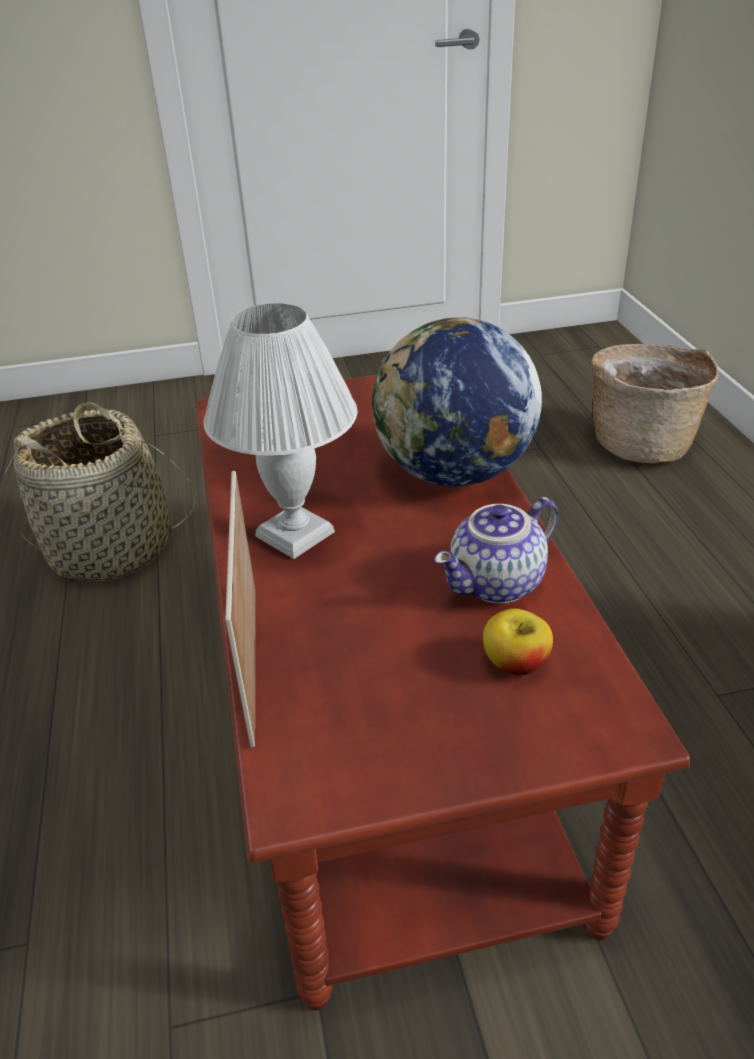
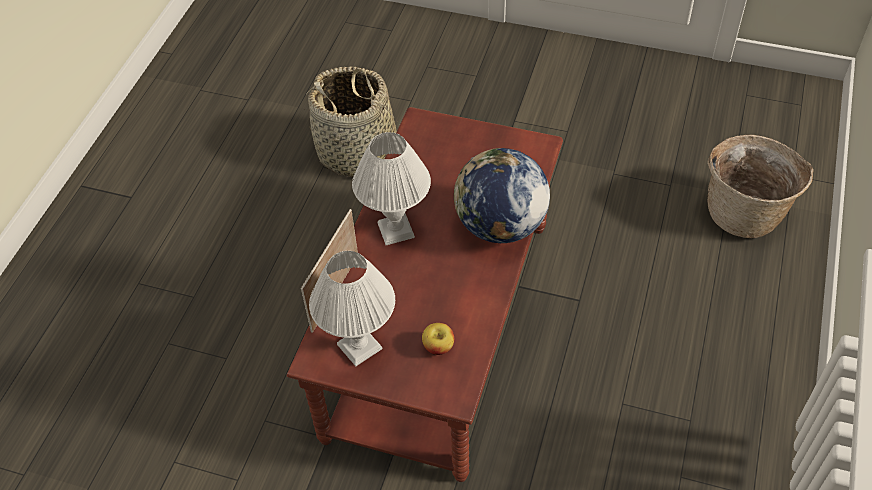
camera: 30 degrees right, 15 degrees up
teapot [435,497,558,604] -> none
none -> white table lamp [309,251,395,366]

